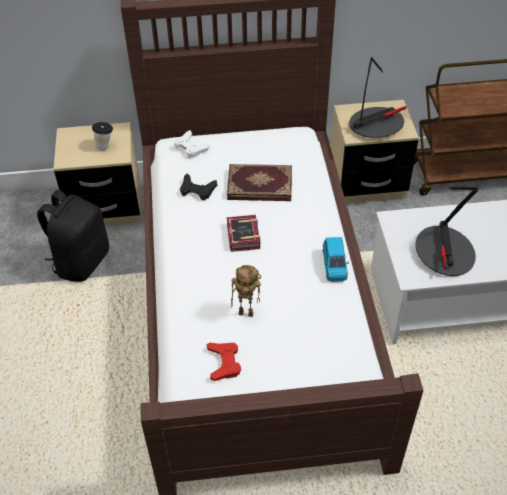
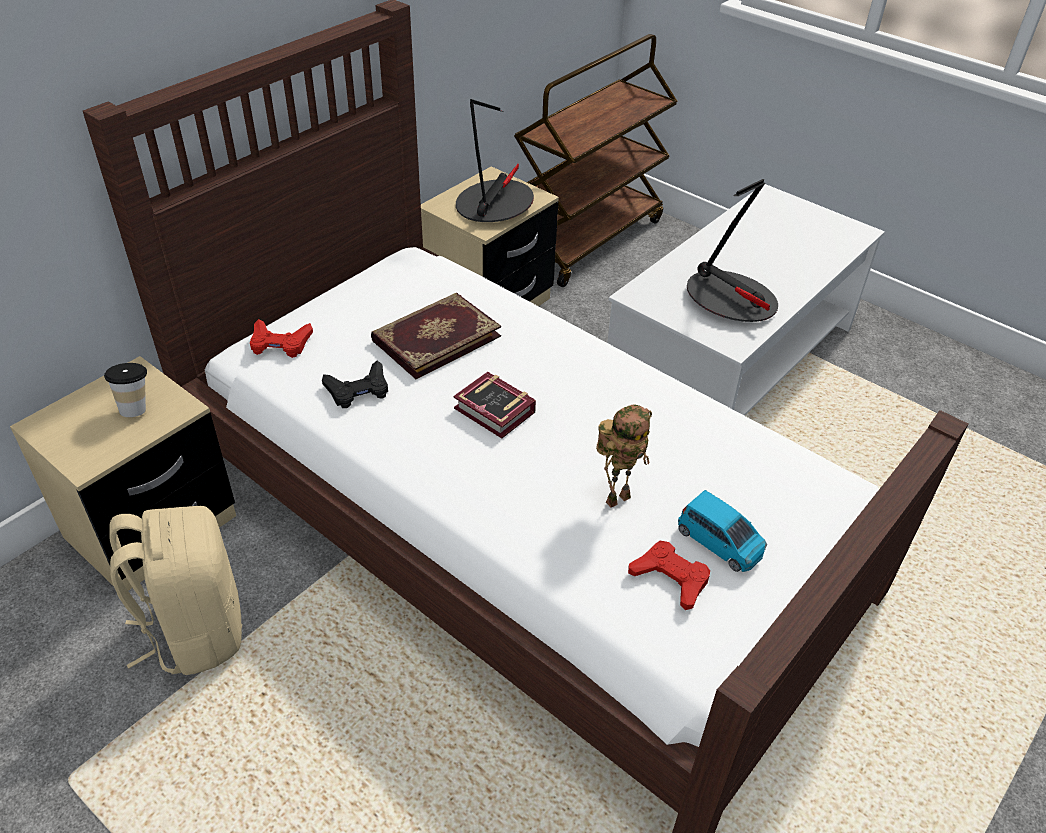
camera: 45 degrees left, 5 degrees down
black backpack [37,190,109,282] -> beige backpack [109,506,242,675]
white game controller [174,130,210,158] -> red game controller [250,319,313,358]
blue toy car [323,237,349,282] -> blue toy car moved to [678,490,767,572]

